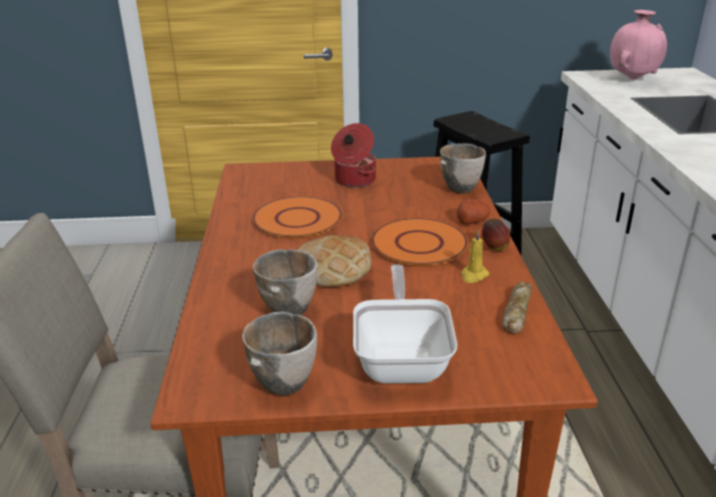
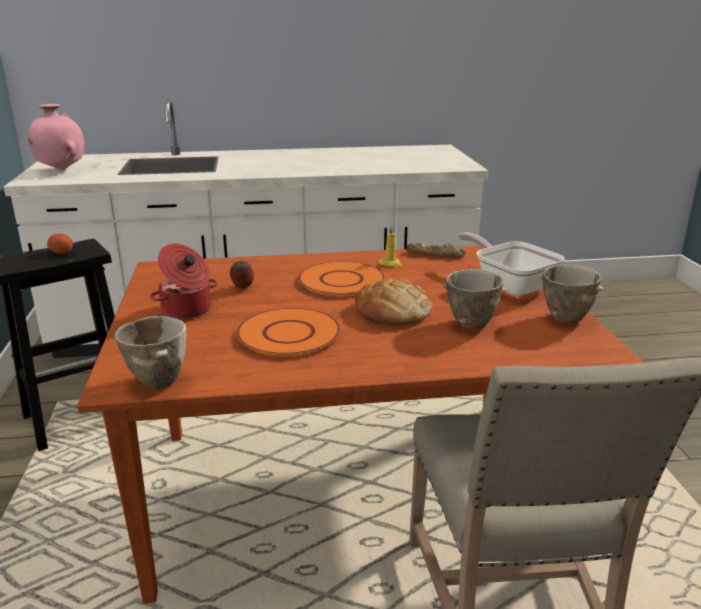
camera: 95 degrees left, 5 degrees down
frying pan [353,264,457,384] -> frying pan turned 60 degrees clockwise [458,232,565,296]
bowl [440,143,486,194] -> bowl moved to [115,316,186,389]
potato [457,199,490,225] -> potato moved to [47,234,73,255]
apple [482,219,510,251] -> apple moved to [230,261,254,289]

